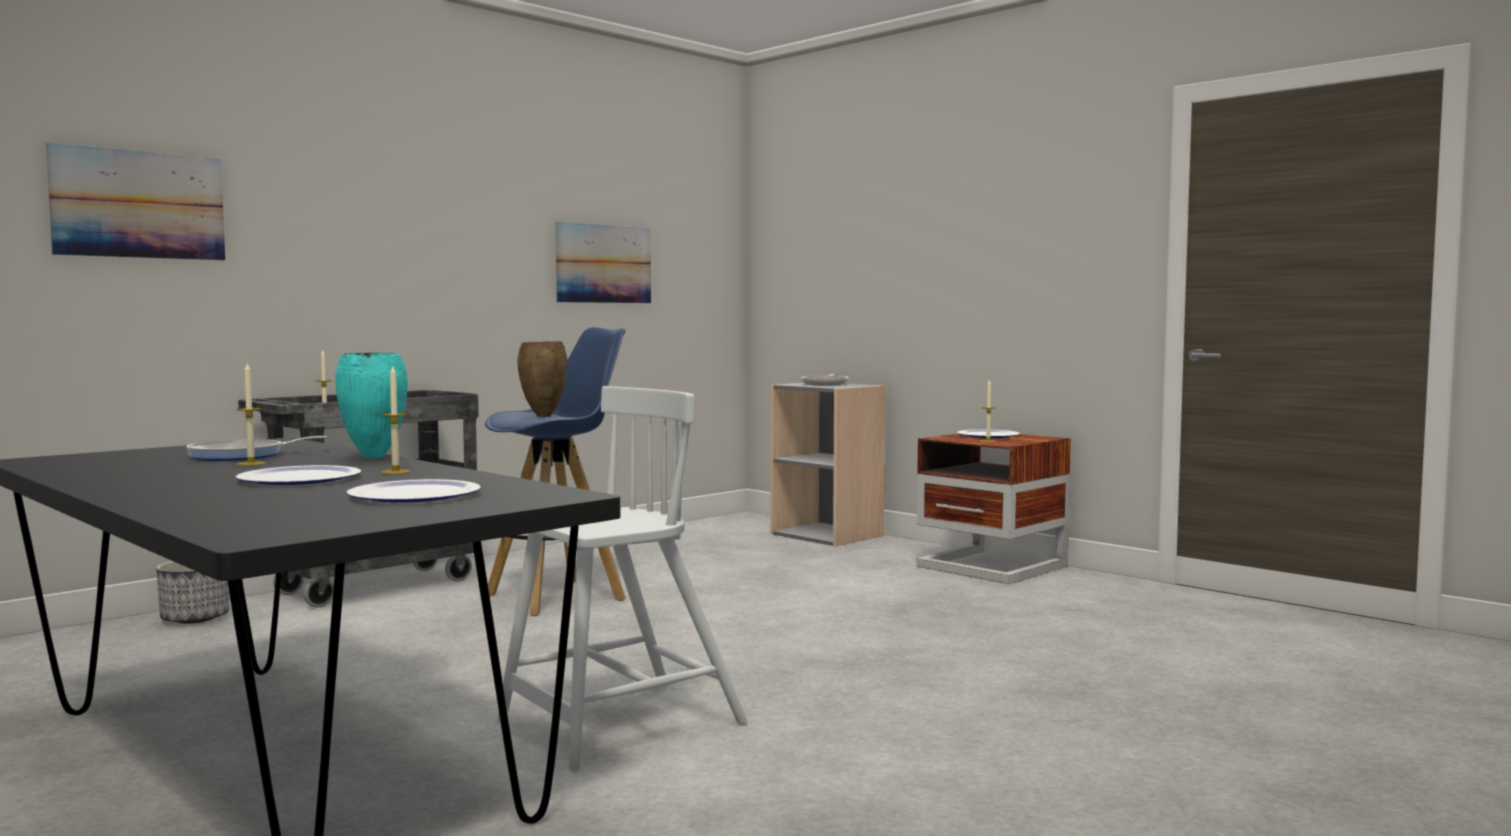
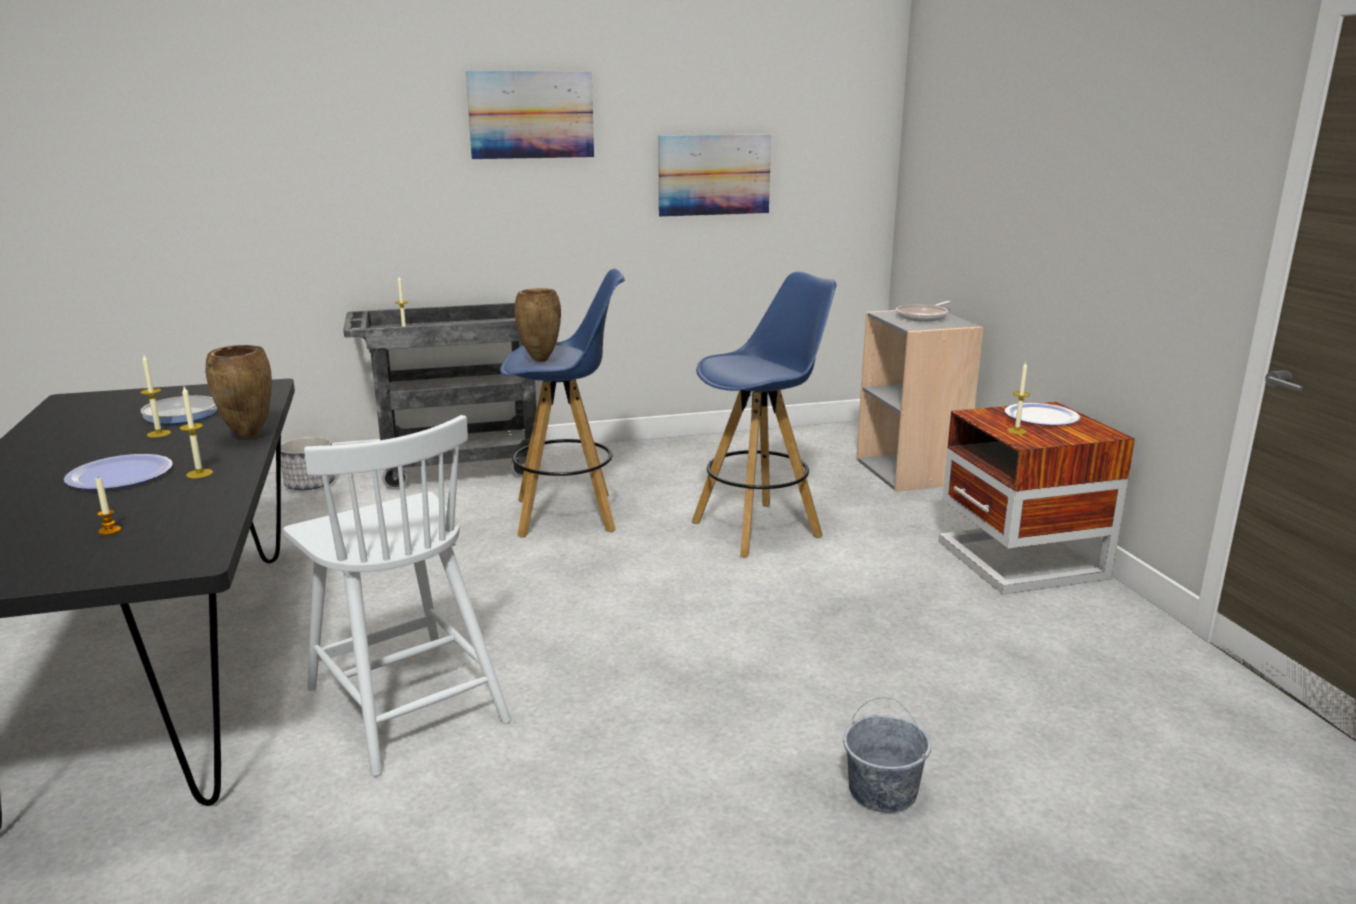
camera: 30 degrees right, 15 degrees up
picture [46,142,225,260] -> picture moved to [466,71,594,159]
turquoise vase [335,352,408,459] -> brown vase [205,345,272,440]
plate [346,479,481,502] -> candle [95,477,121,535]
white chair [497,386,748,772] -> white chair turned 60 degrees clockwise [283,415,511,776]
none -> blue stool [691,271,836,557]
none -> grey bucket [843,697,931,813]

